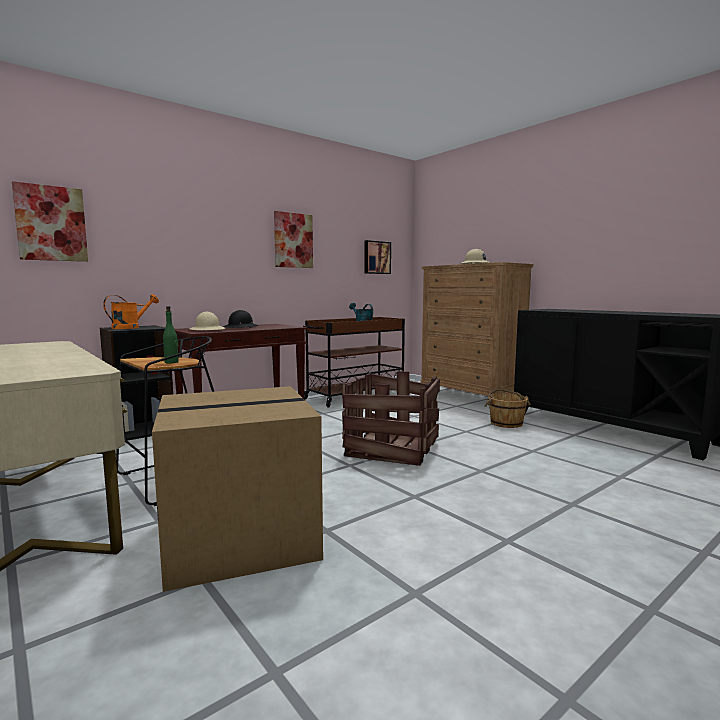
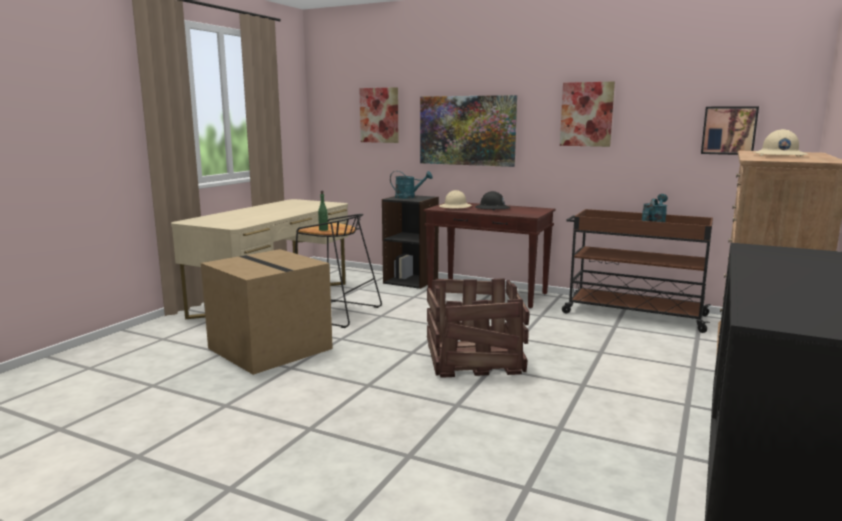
camera: 65 degrees right, 5 degrees up
orange watering can [103,294,159,329] -> turquoise watering can [390,171,432,199]
brown bucket [485,389,531,428] -> none
none -> picture [420,95,517,167]

